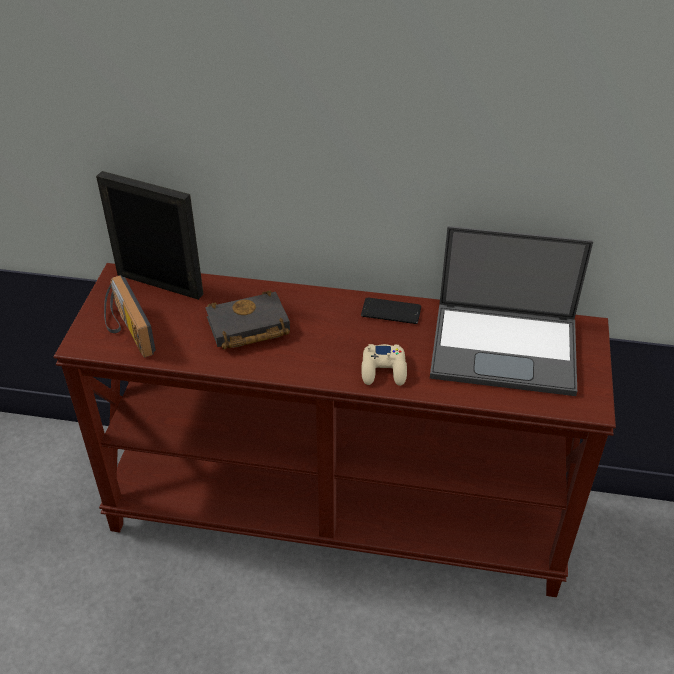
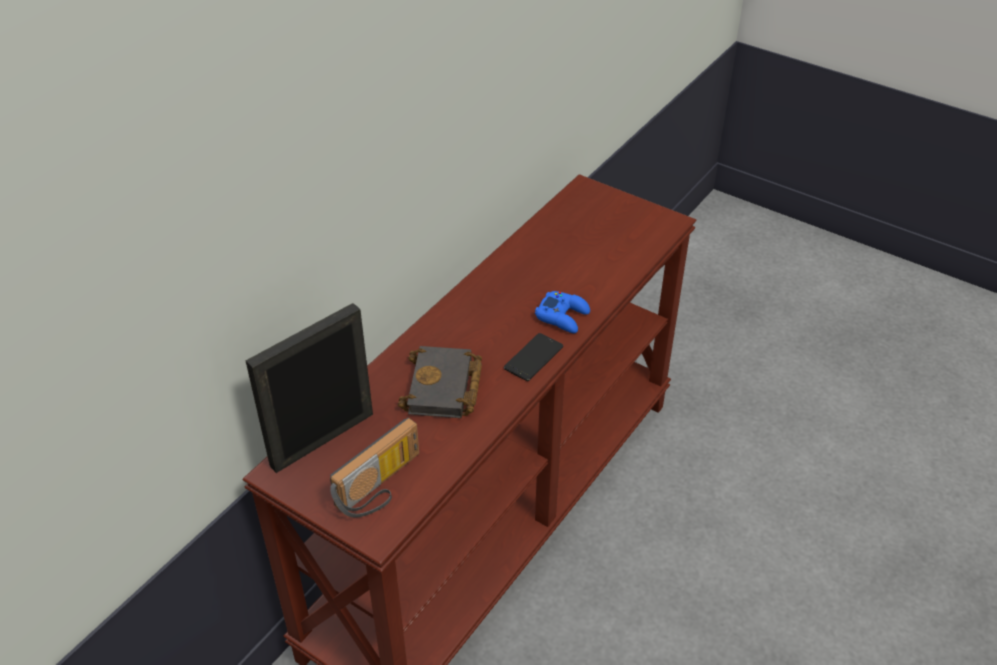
camera: 65 degrees left, 0 degrees up
radio [104,275,156,357] -> radio turned 45 degrees counterclockwise [330,418,419,517]
phone [361,298,421,324] -> phone moved to [504,333,563,381]
beige game controller [362,344,407,386] -> blue game controller [535,291,590,333]
laptop [430,226,593,396] -> none

